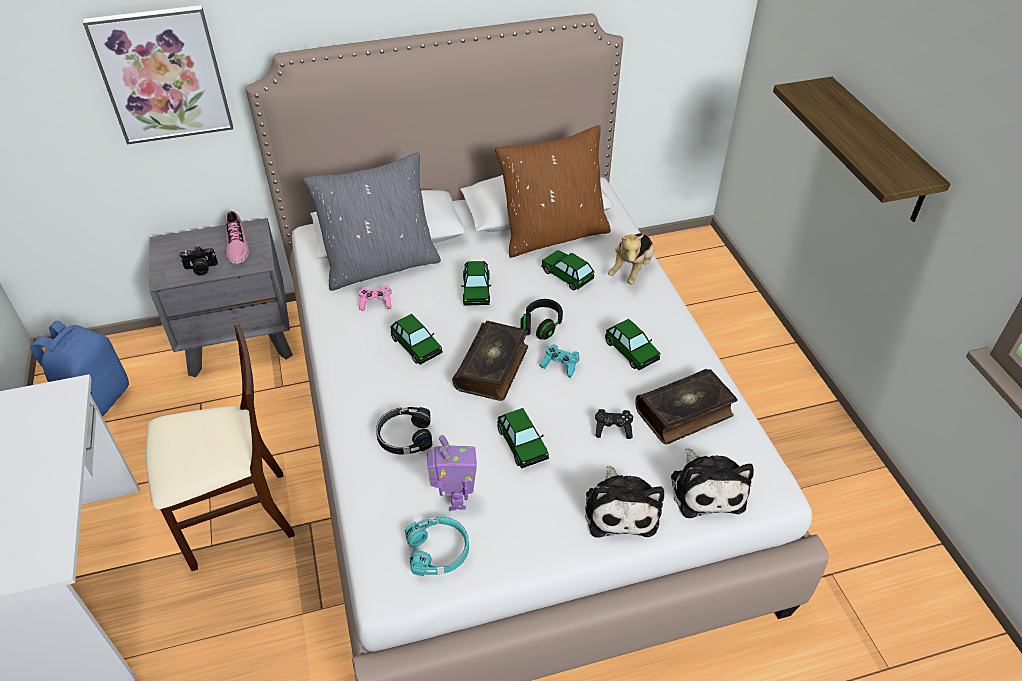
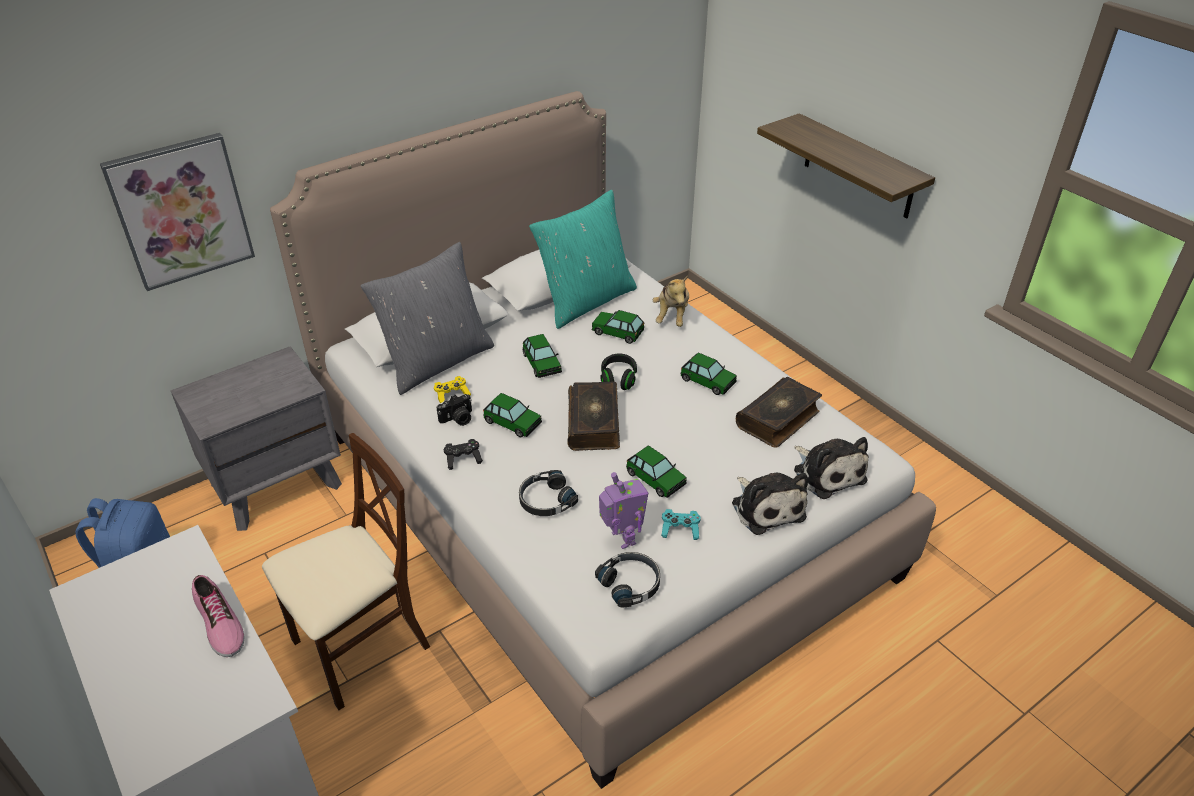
camera: 20 degrees left, 5 degrees down
camera [180,246,218,276] -> camera moved to [437,394,472,426]
shoe [225,211,249,264] -> shoe moved to [192,575,245,657]
pink game controller [358,286,392,311] -> yellow game controller [434,376,471,403]
turquoise headphones [405,516,469,576] -> black headphones [595,552,660,608]
brown pillow [495,125,611,258] -> turquoise pillow [529,190,637,329]
turquoise game controller [540,344,580,378] -> turquoise game controller moved to [661,509,701,540]
black game controller [595,409,633,439] -> black game controller moved to [444,439,483,470]

